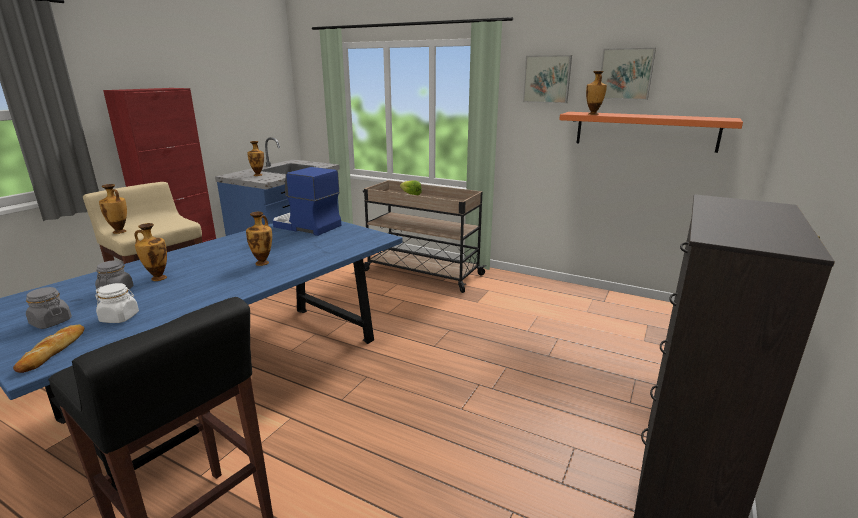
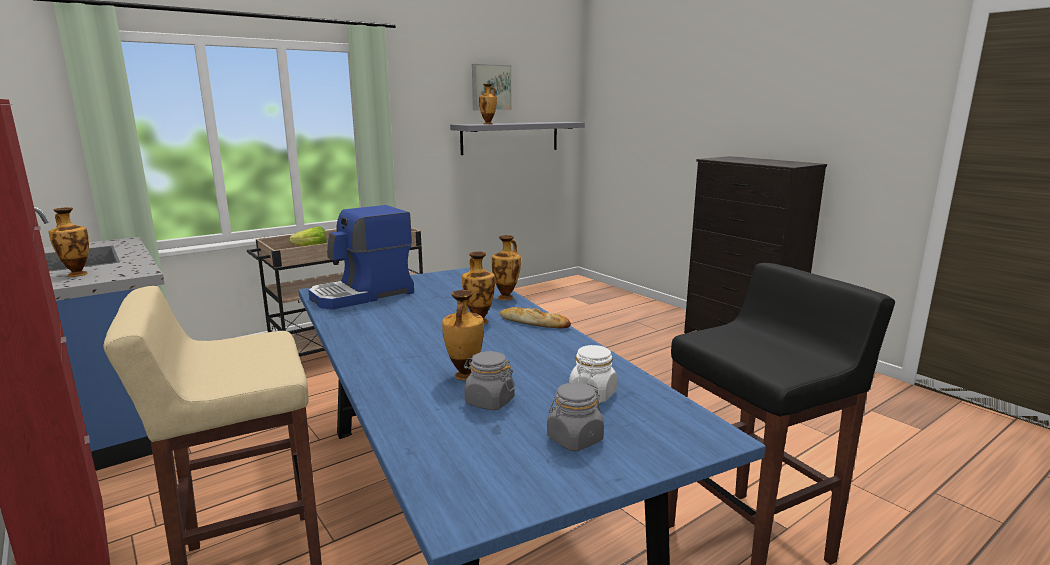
camera: 65 degrees left, 5 degrees down
bread [13,325,85,373] -> bread moved to [500,307,571,328]
vase [99,184,127,234] -> vase moved to [492,235,521,300]
picture [523,55,572,104] -> none
orange shelf [559,112,743,153] -> grey shelf [450,122,585,155]

